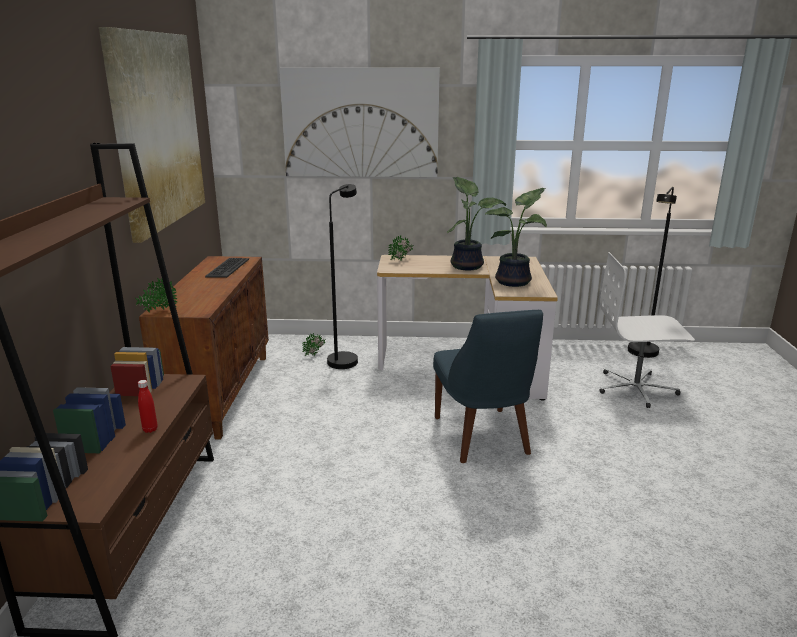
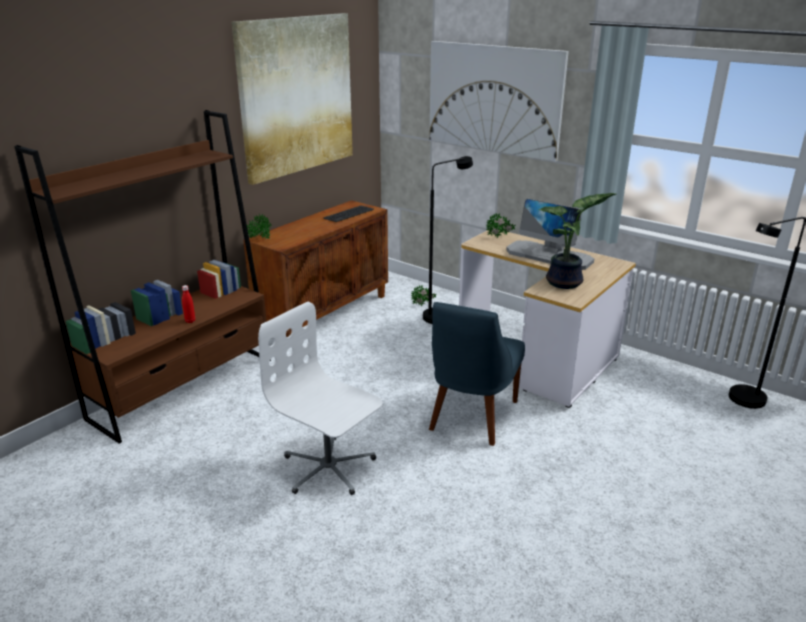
camera: 35 degrees right, 5 degrees up
potted plant [447,177,506,270] -> monitor [506,199,594,270]
white office chair [600,252,695,408] -> white office chair moved to [258,302,382,495]

